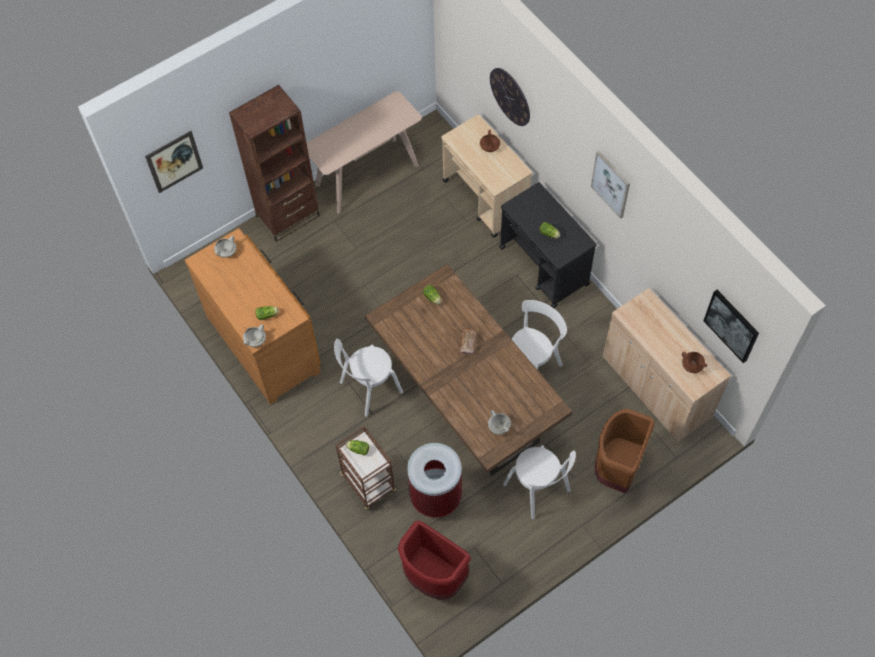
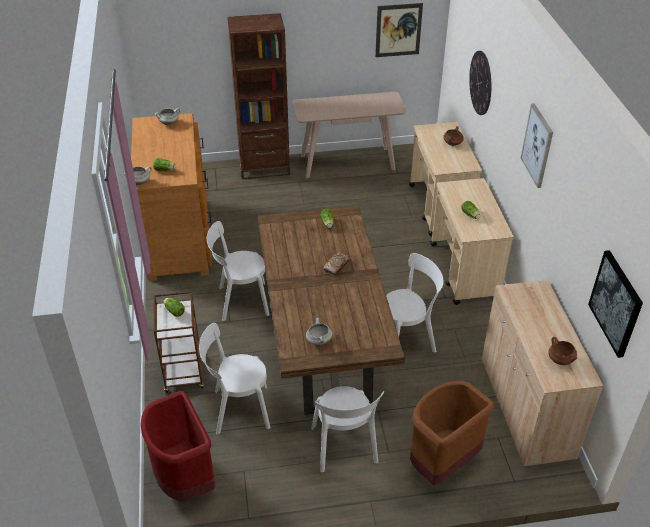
camera: 25 degrees right, 20 degrees down
picture [145,131,203,193] -> picture moved to [375,3,423,57]
trash can [407,443,462,518] -> white chair [199,323,270,435]
black cart [499,182,597,308] -> beige cart [430,178,514,305]

